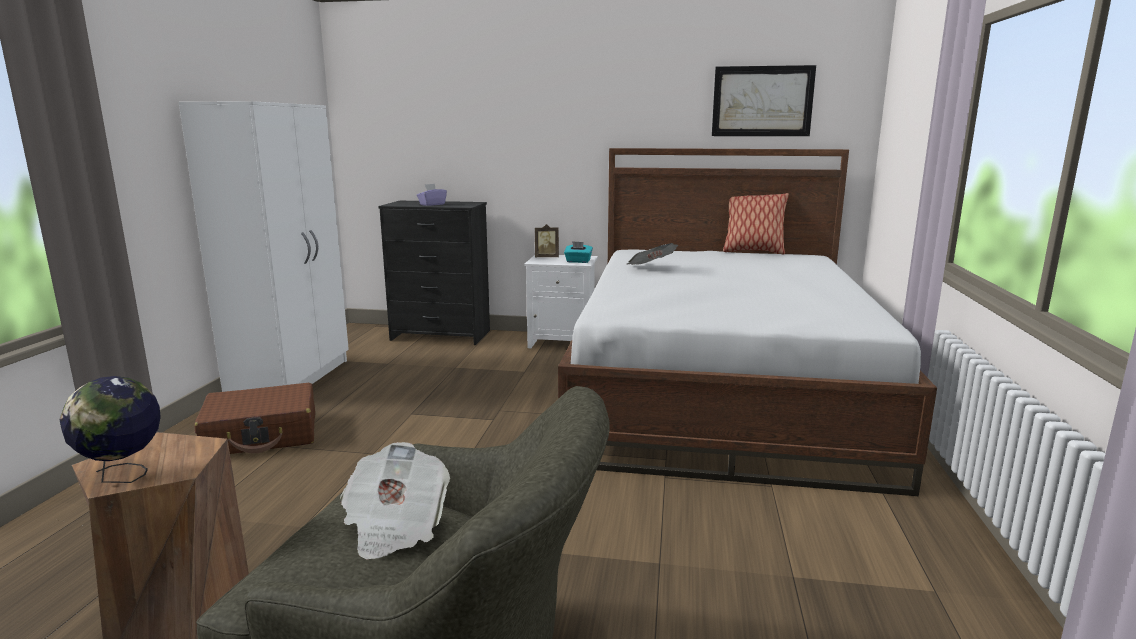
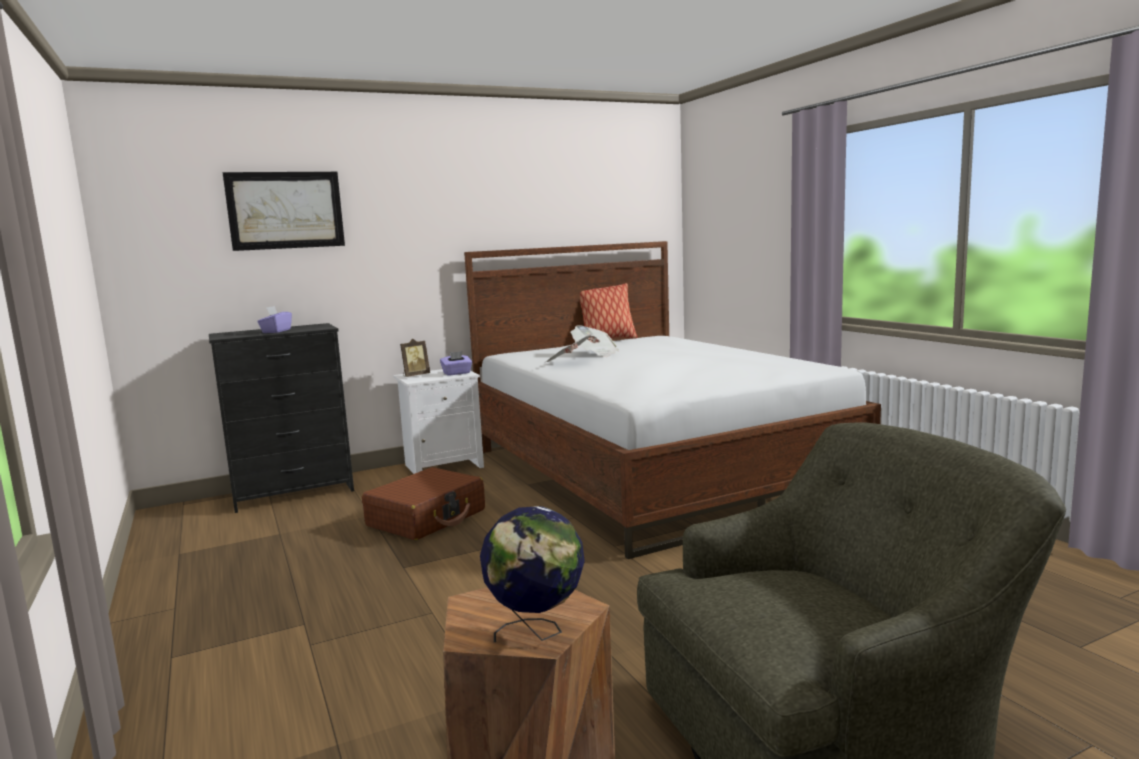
camera: 35 degrees left, 5 degrees down
white wardrobe [179,101,349,392] -> none
brown suitcase [195,383,315,454] -> brown suitcase moved to [362,467,485,540]
newspaper [340,442,450,559] -> newspaper moved to [571,325,619,357]
turquoise tissue box [564,241,593,263] -> purple tissue box [440,351,472,375]
picture [712,65,816,136] -> picture moved to [223,172,345,251]

